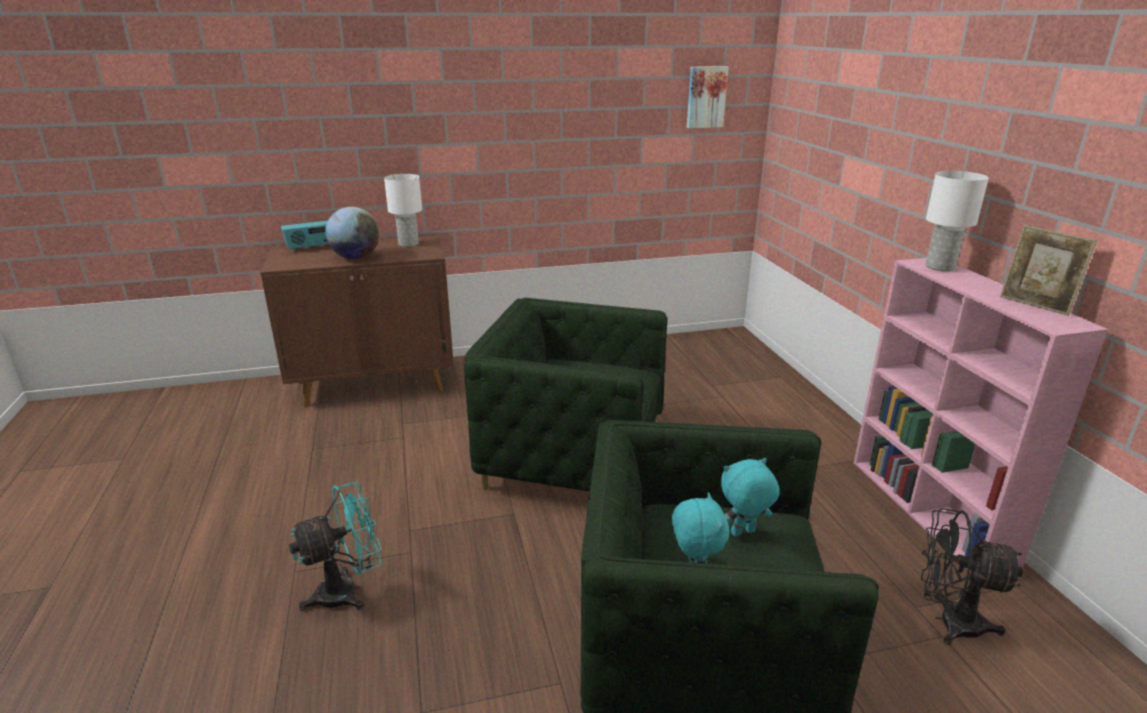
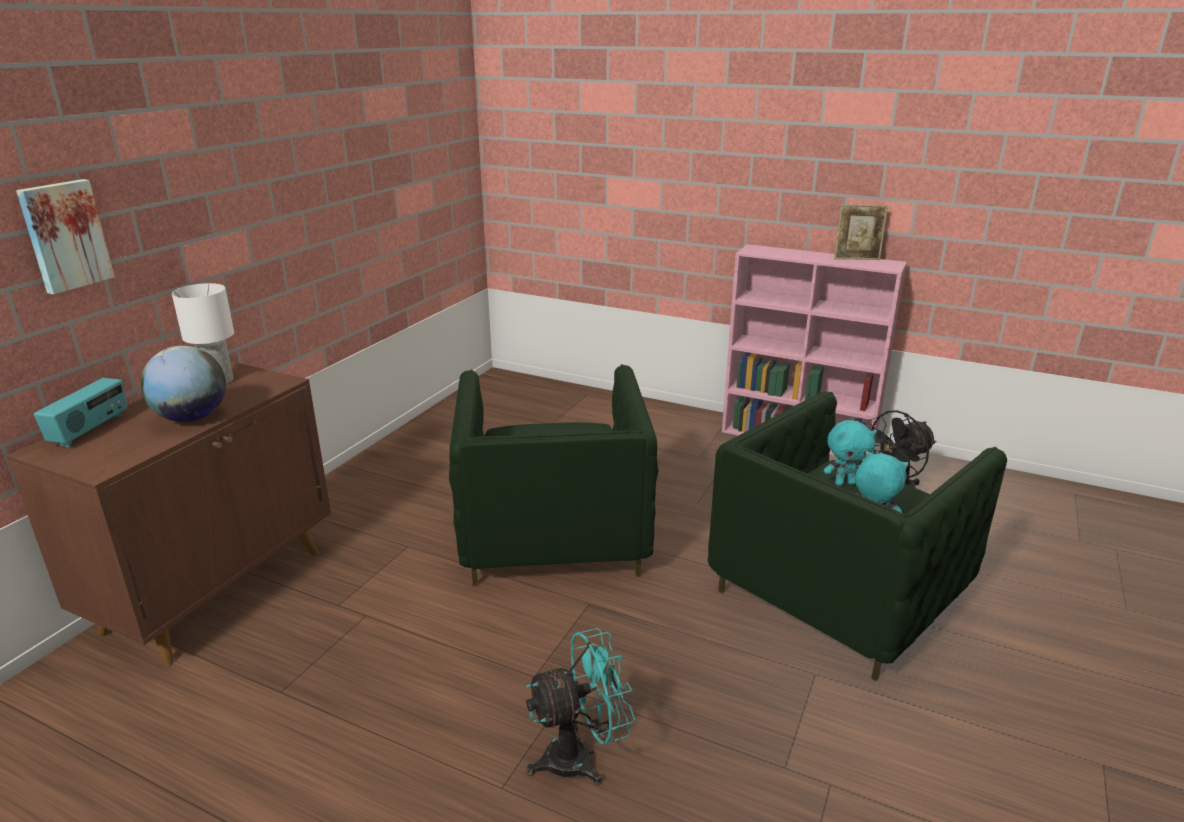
camera: 50 degrees left, 0 degrees up
turquoise fan [289,482,382,611] -> turquoise fan turned 60 degrees clockwise [526,628,635,785]
green armchair [464,298,668,492] -> green armchair turned 60 degrees counterclockwise [449,364,659,586]
picture [687,66,729,128] -> picture moved to [16,179,115,294]
turquoise plush toy [721,458,780,536] -> turquoise plush toy turned 120 degrees counterclockwise [824,420,877,486]
white table lamp [925,171,989,271] -> none

